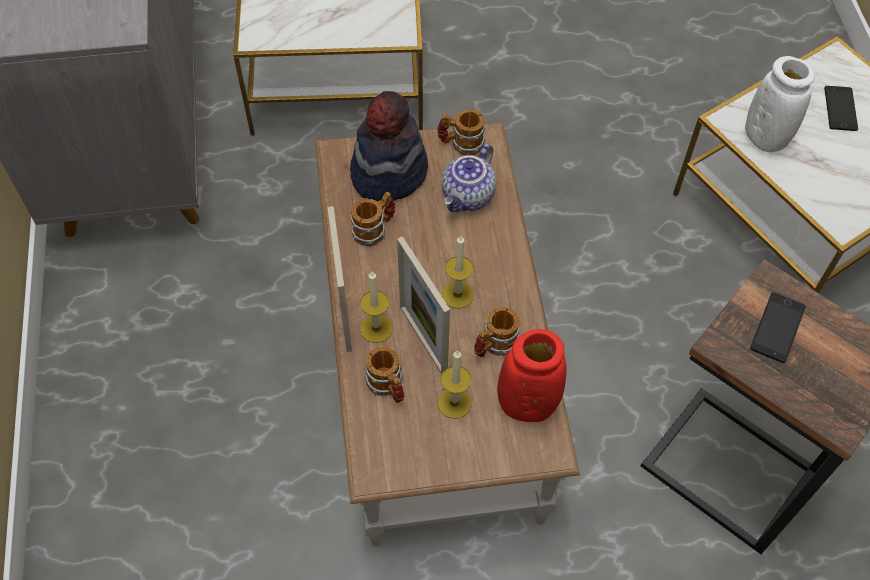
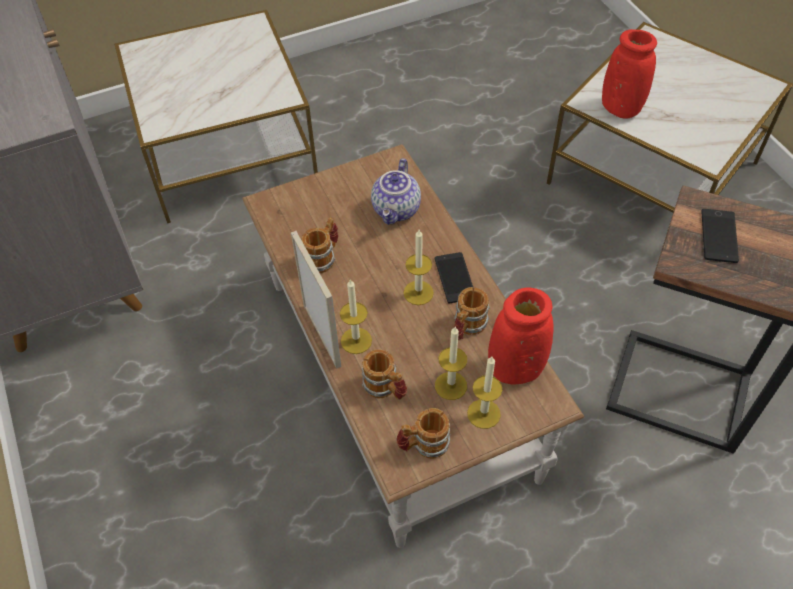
camera: 15 degrees left, 5 degrees down
hat [350,91,428,202] -> none
picture frame [397,236,450,374] -> none
mug [437,109,486,155] -> mug moved to [397,408,450,459]
white vase [745,56,815,152] -> red vase [602,29,657,118]
phone [824,86,858,131] -> phone moved to [435,252,474,303]
none -> candle [467,356,502,429]

